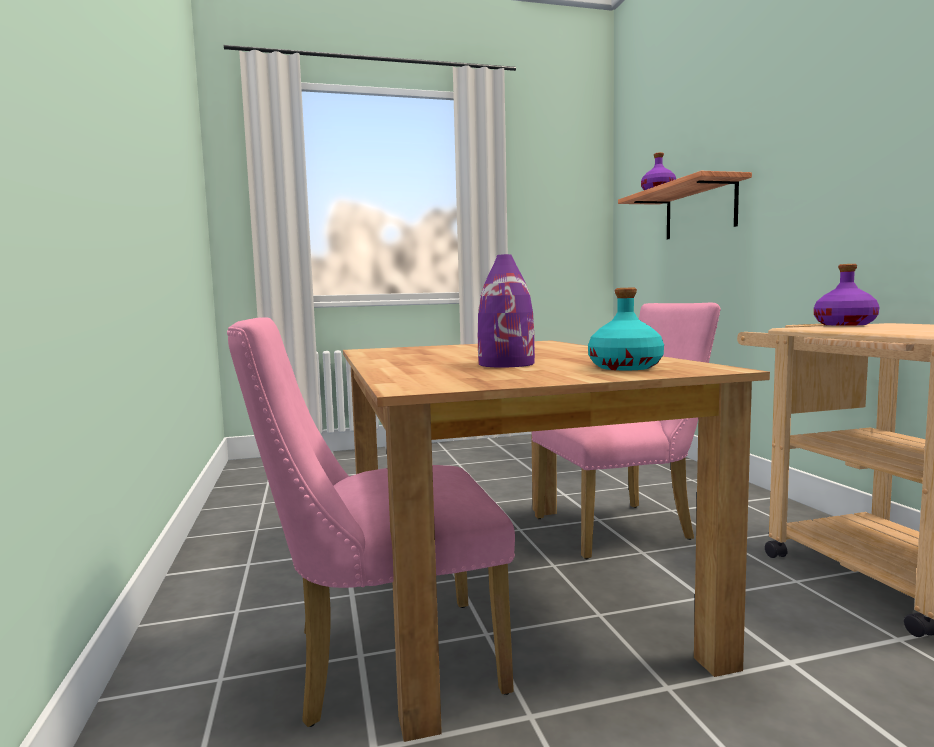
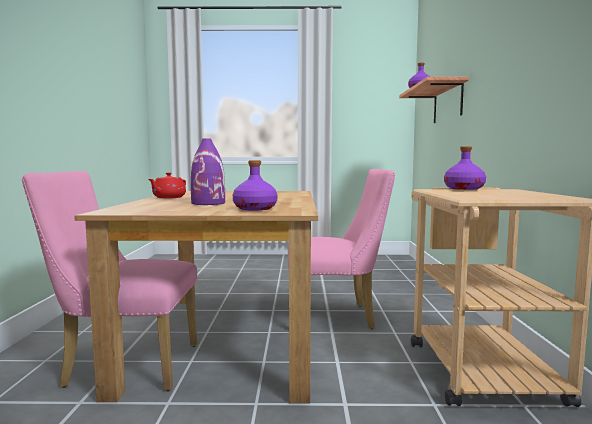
camera: 15 degrees right, 0 degrees up
turquoise bottle [588,288,664,370] -> purple bottle [233,160,278,210]
none -> red teapot [148,172,186,199]

